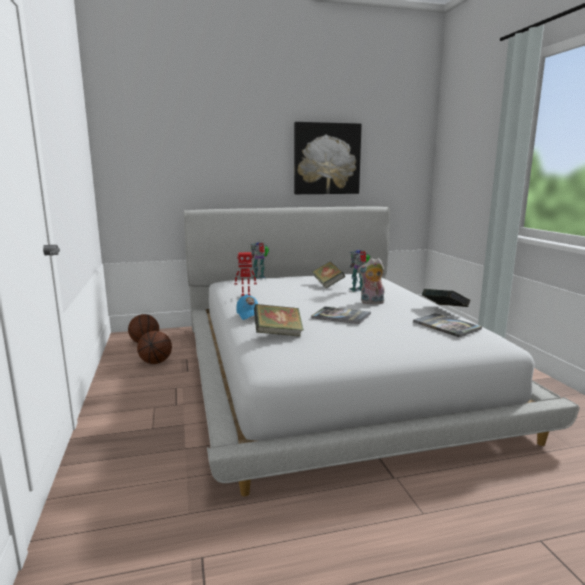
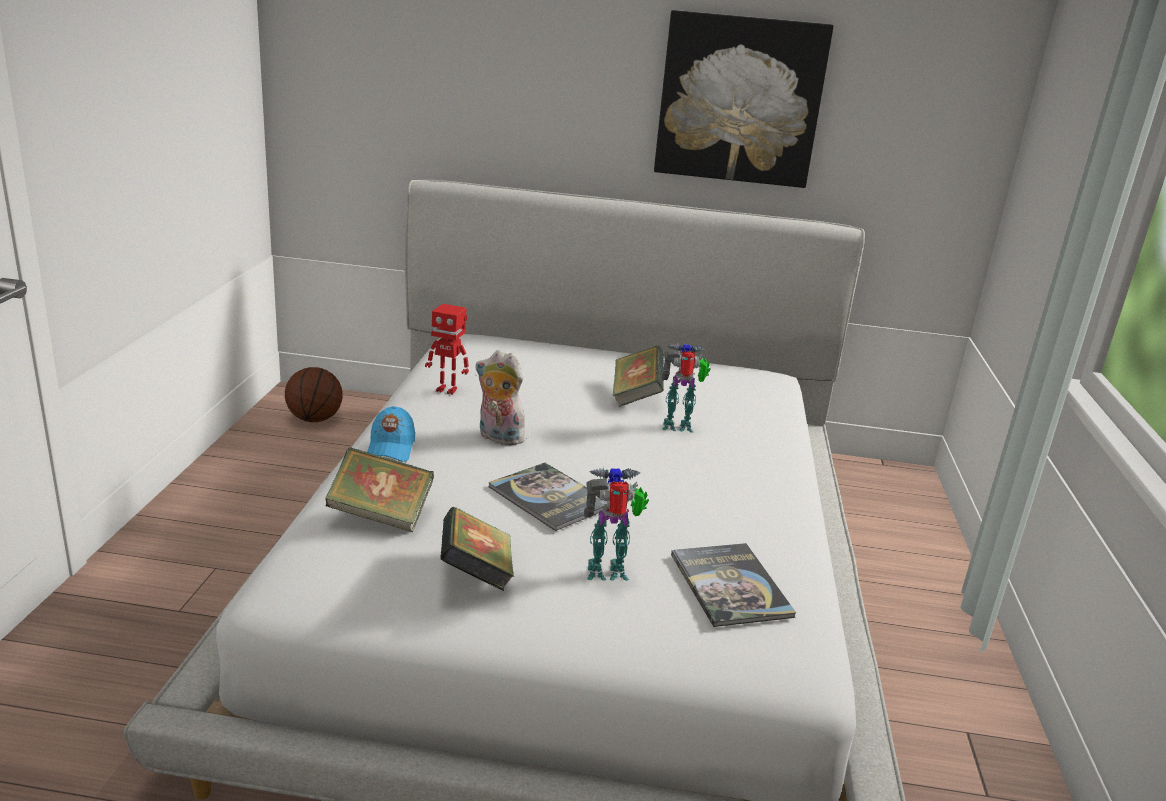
camera: 20 degrees right, 10 degrees up
basketball [137,331,172,364] -> none
toy robot [250,242,269,279] -> toy robot moved to [584,467,649,581]
plush toy [358,258,385,304] -> plush toy moved to [476,350,527,445]
book [422,289,471,307] -> book moved to [440,507,514,591]

